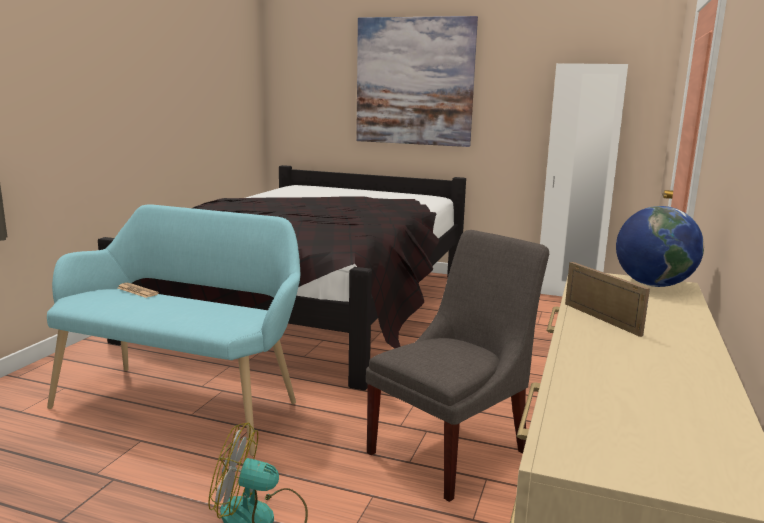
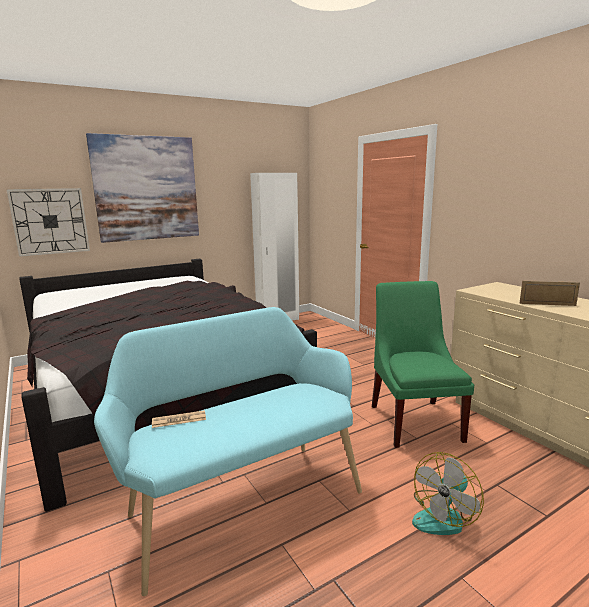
camera: 50 degrees left, 0 degrees up
grey chair [366,230,549,502] -> green chair [372,281,474,448]
globe [616,206,704,287] -> none
none -> wall clock [6,188,90,257]

